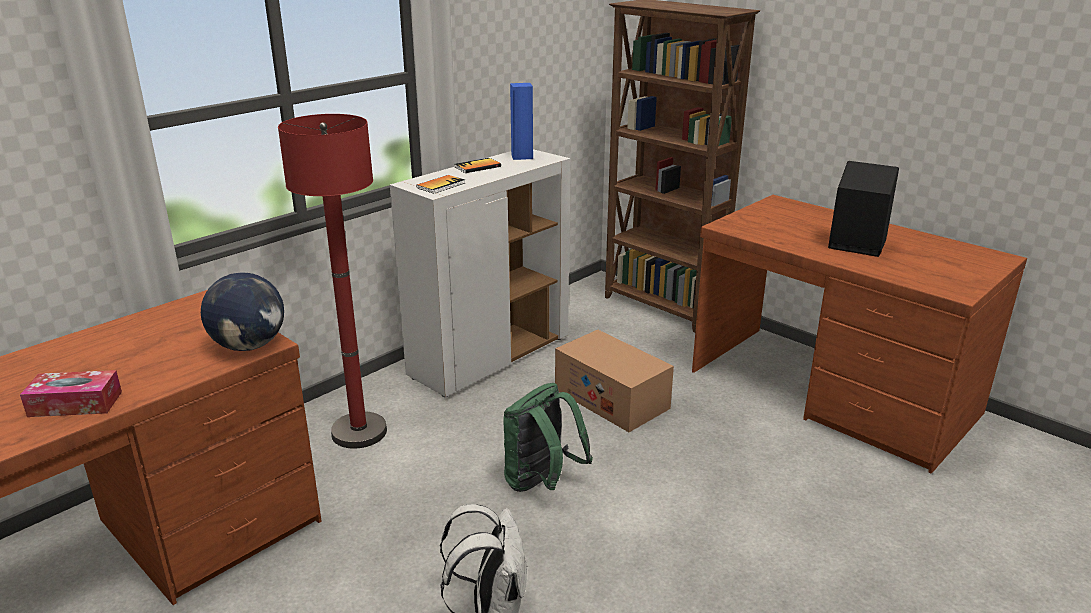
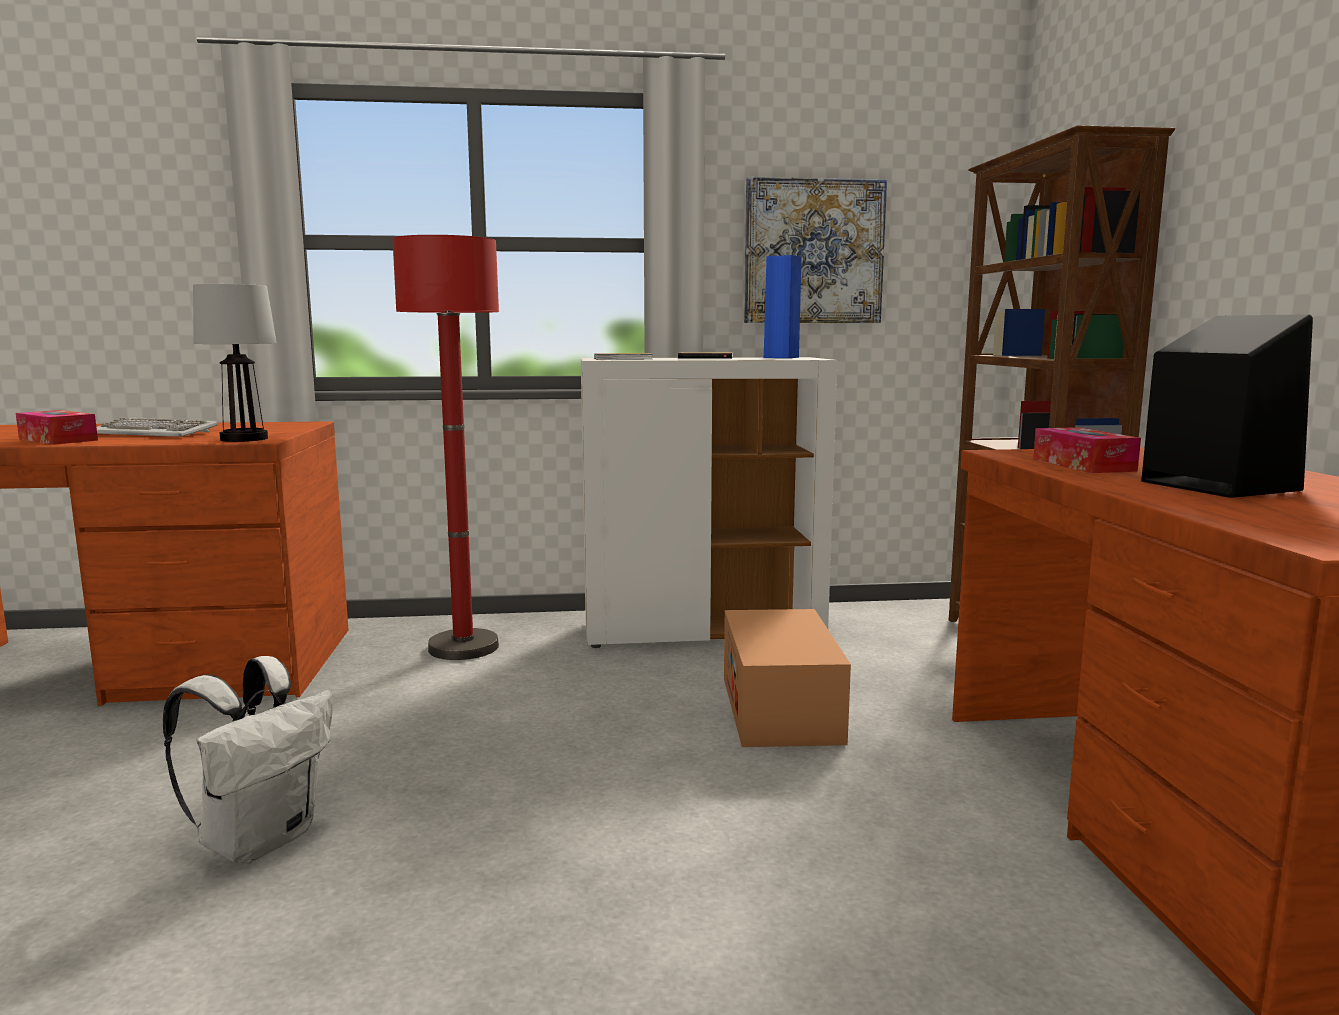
camera: 40 degrees right, 15 degrees down
globe [201,272,284,351] -> table lamp [193,284,277,442]
green backpack [503,383,593,492] -> none
none -> keyboard [96,417,218,437]
none -> picture [744,177,887,323]
none -> tissue box [1033,427,1141,473]

